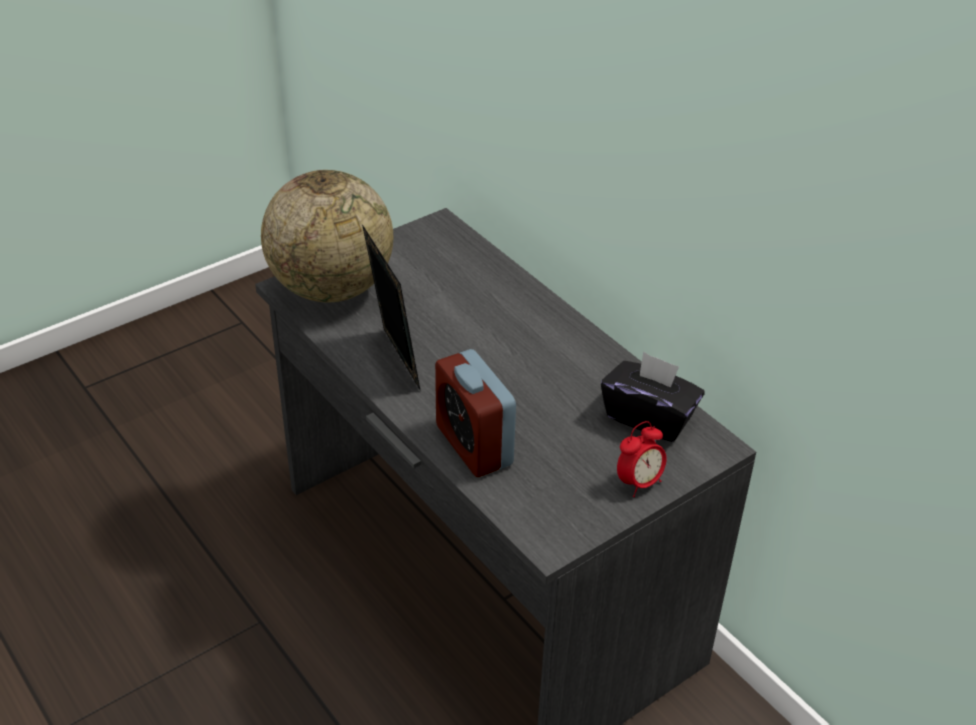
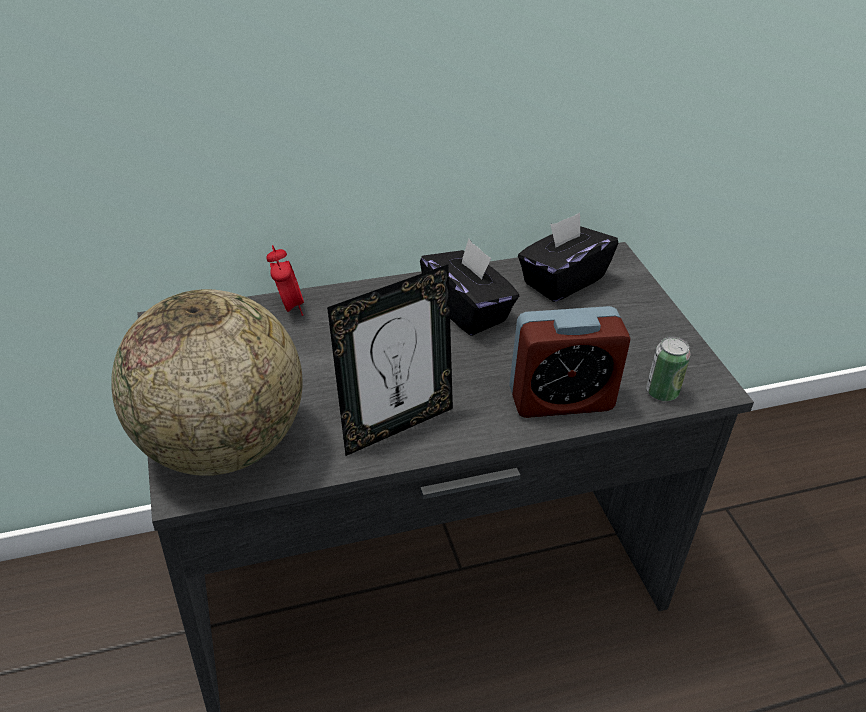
camera: 70 degrees left, 0 degrees up
picture frame [362,224,420,389] -> picture frame turned 150 degrees clockwise [327,264,453,456]
alarm clock [617,421,667,497] -> alarm clock moved to [266,245,304,316]
none -> black tissue box [420,239,519,336]
none -> can [646,336,691,401]

